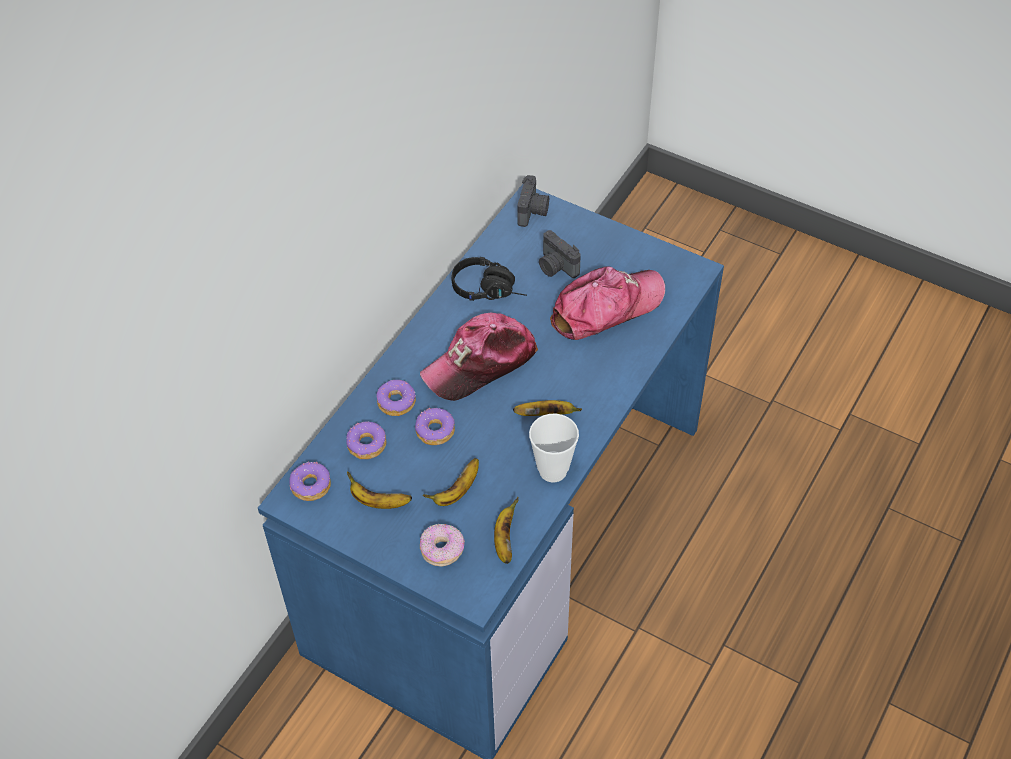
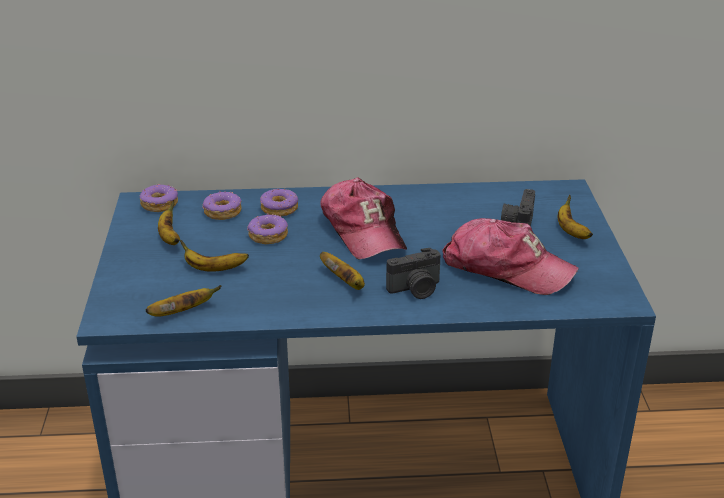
camera: 55 degrees right, 20 degrees down
cap [420,313,538,401] -> cap turned 135 degrees counterclockwise [320,177,407,260]
donut [420,524,465,566] -> none
black headphones [451,257,527,301] -> none
camera [517,175,549,227] -> camera moved to [386,248,441,299]
cup [529,414,579,482] -> none
none -> banana [558,195,593,239]

